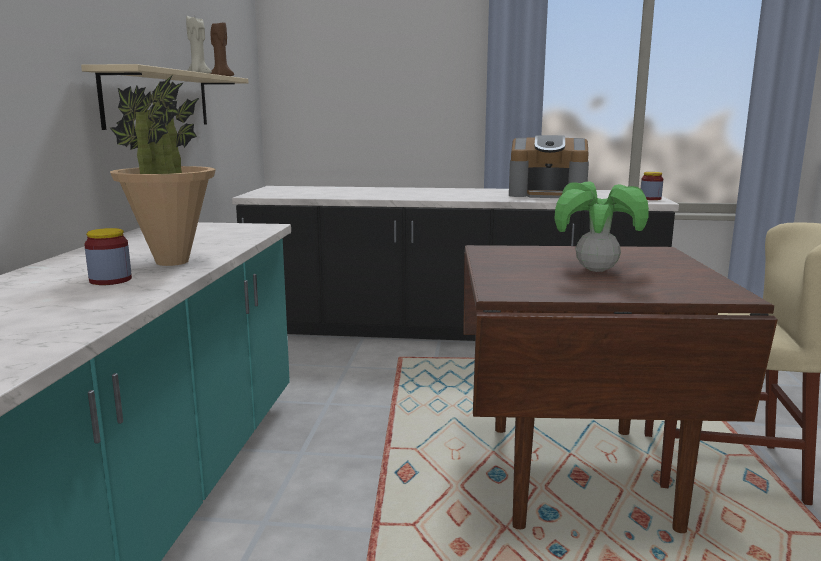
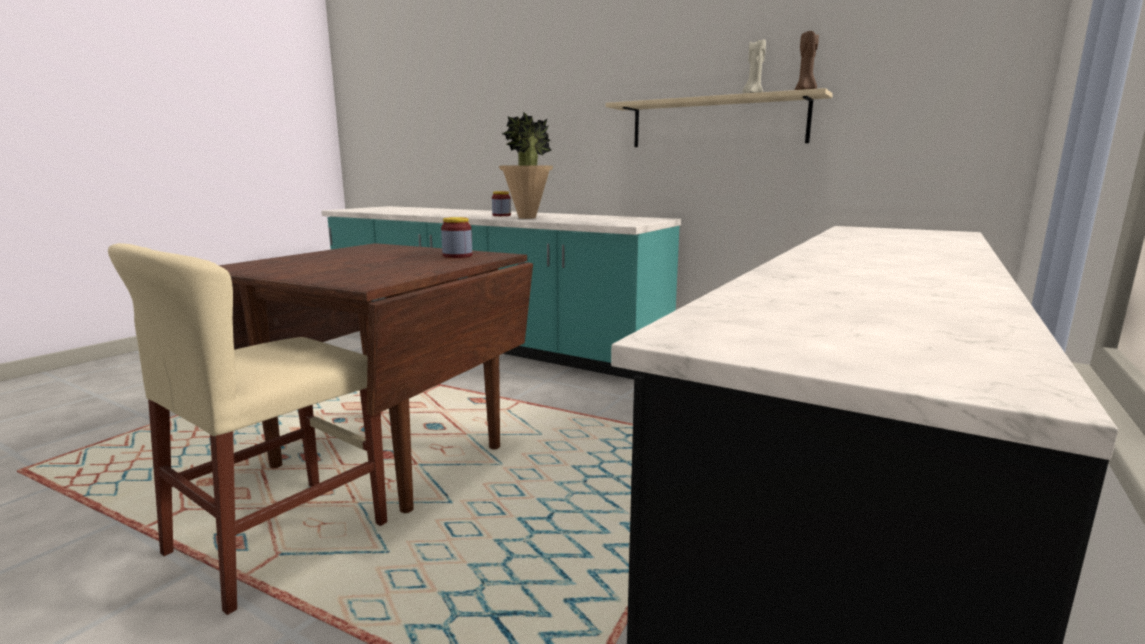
camera: 115 degrees right, 0 degrees up
coffee machine [509,135,589,198] -> none
potted plant [555,182,649,272] -> none
jar [641,172,663,200] -> jar moved to [441,217,472,258]

